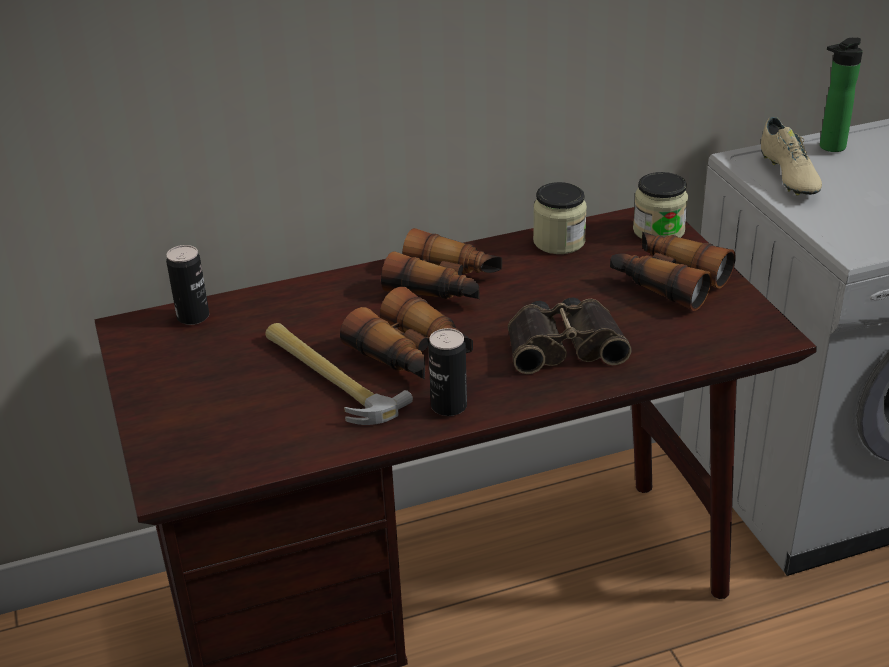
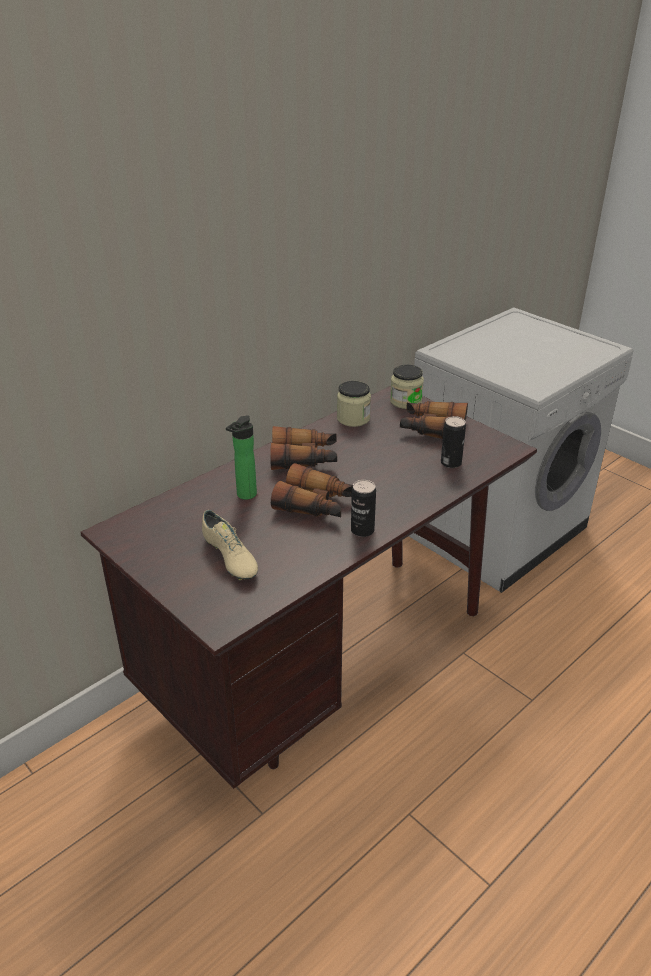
camera: 25 degrees left, 0 degrees up
can [166,245,209,325] -> can moved to [441,416,466,468]
hammer [266,323,413,425] -> none
binoculars [508,298,632,374] -> none
beige shoe [761,117,822,196] -> beige shoe moved to [202,510,258,580]
bottle [820,38,863,152] -> bottle moved to [226,415,257,500]

